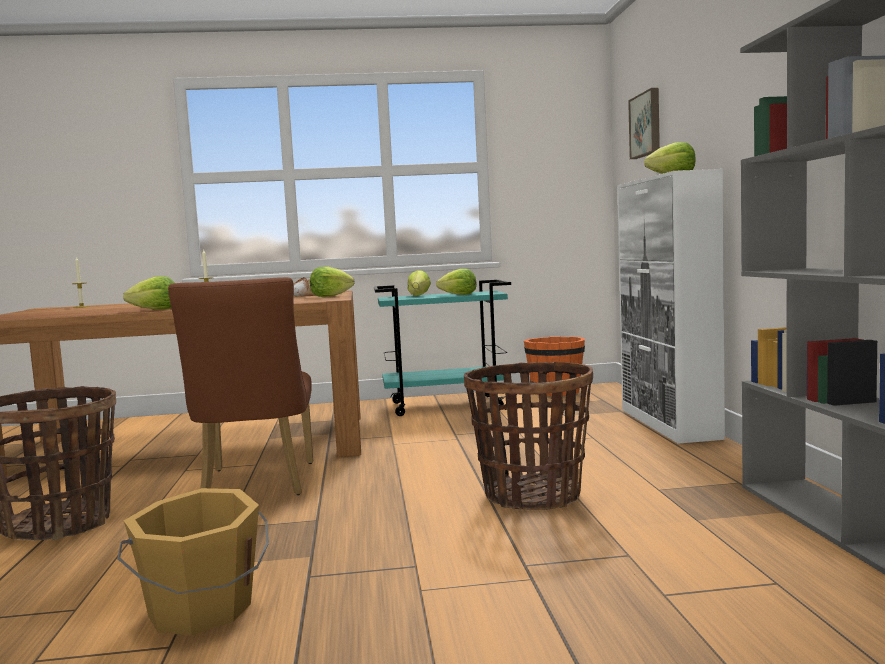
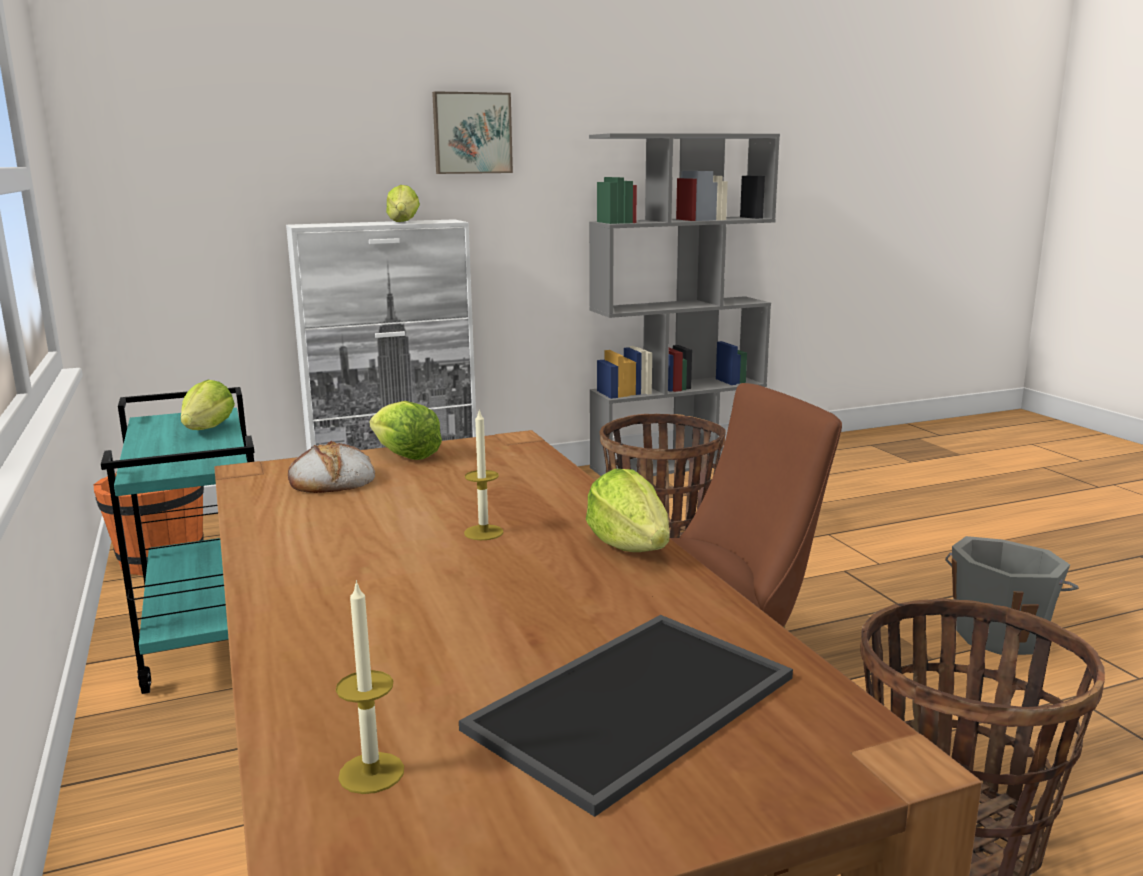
camera: 105 degrees left, 10 degrees up
orange bucket [117,488,269,635] -> grey bucket [945,536,1079,655]
lettuce [408,270,431,296] -> none
picture [628,88,660,159] -> picture moved to [432,91,513,174]
none -> tray [459,615,793,817]

